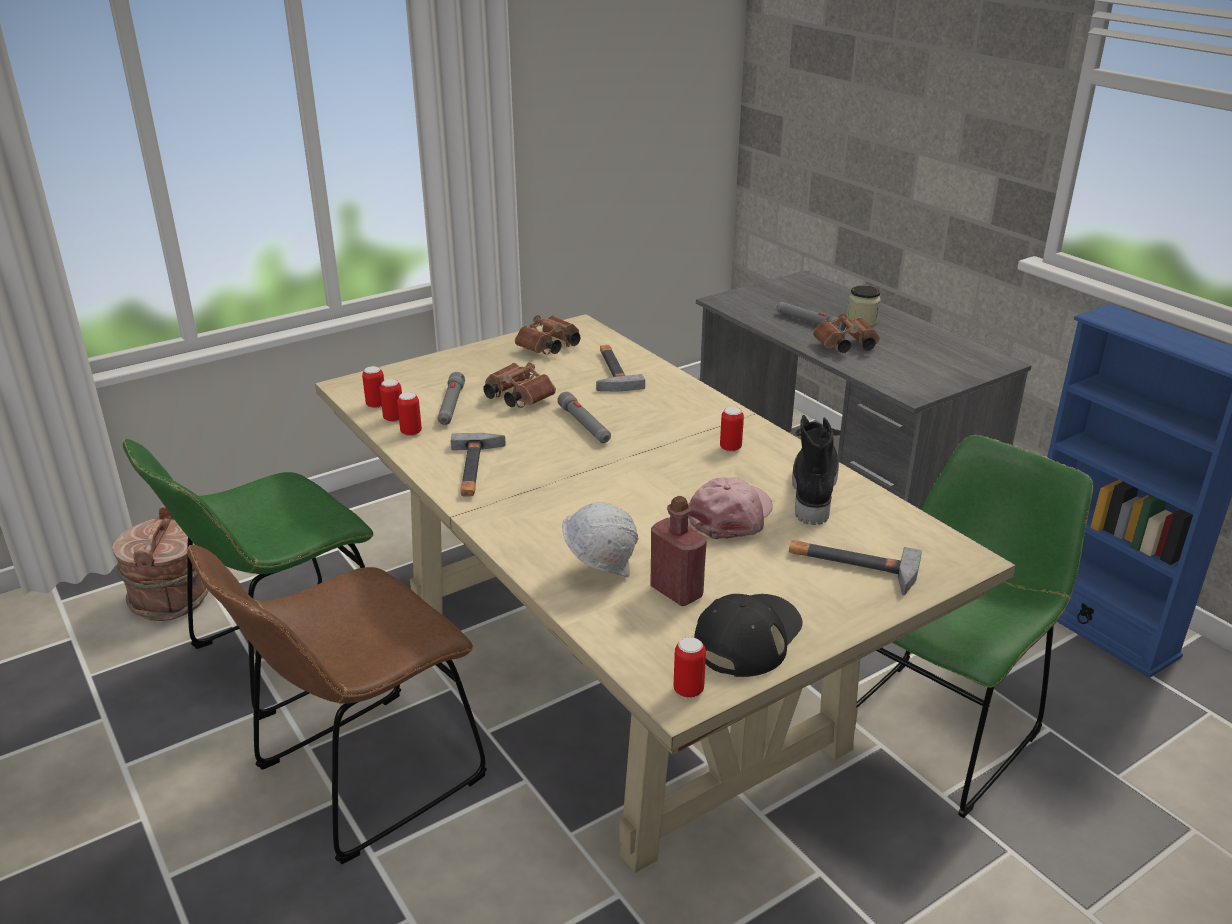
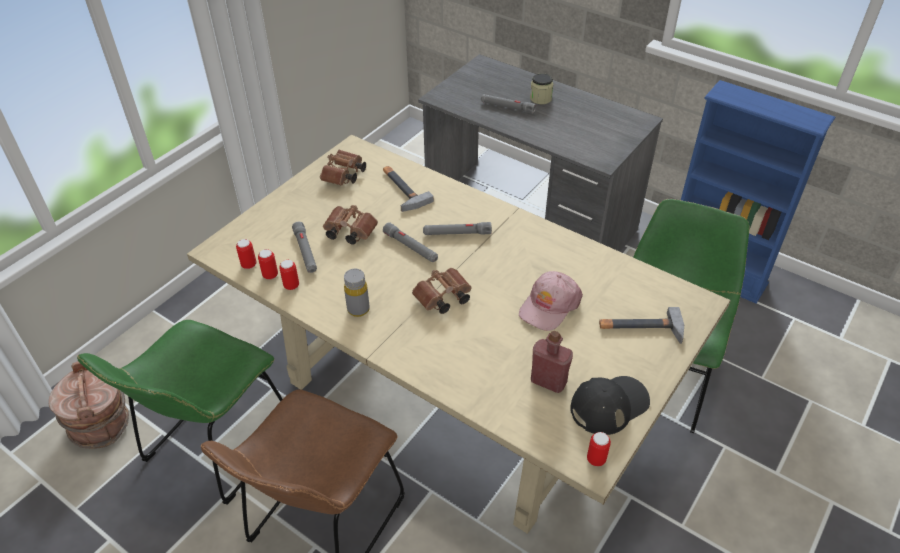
camera: 20 degrees left, 15 degrees up
hammer [451,433,506,497] -> grey bottle [344,269,370,317]
white hard hat [562,502,638,578] -> none
pink cap [688,477,773,539] -> pink cap turned 150 degrees counterclockwise [519,271,583,331]
black cap [694,594,802,677] -> black cap turned 45 degrees clockwise [570,376,650,435]
can [720,407,744,452] -> none
black boot [792,414,841,525] -> none
brown binoculars [813,313,880,353] -> brown binoculars moved to [412,268,471,314]
none -> grey flashlight [423,222,492,235]

